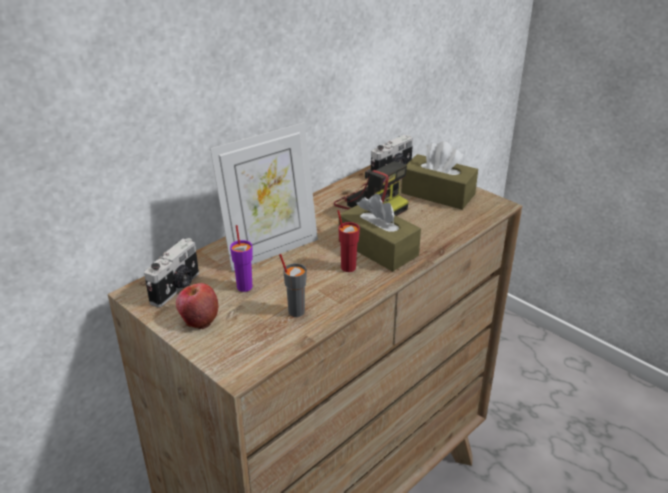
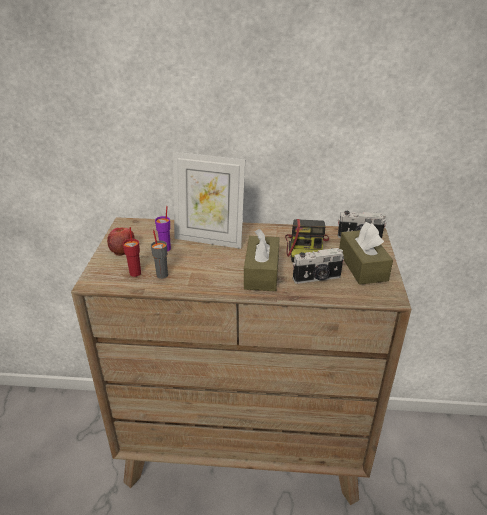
camera: 50 degrees right, 0 degrees up
camera [144,238,199,307] -> camera moved to [293,248,344,284]
red cup [337,210,360,272] -> red cup moved to [123,227,141,277]

